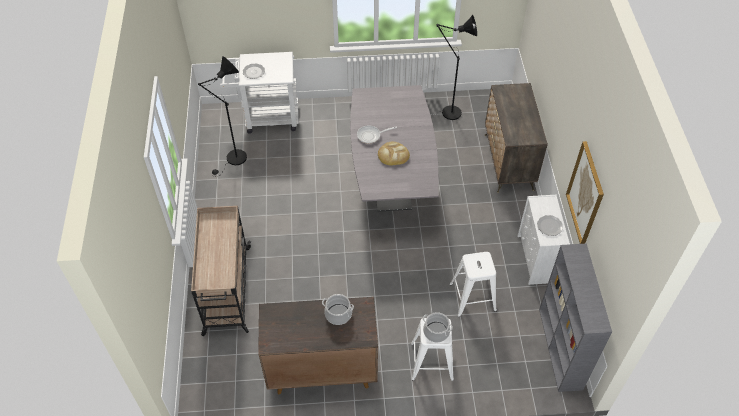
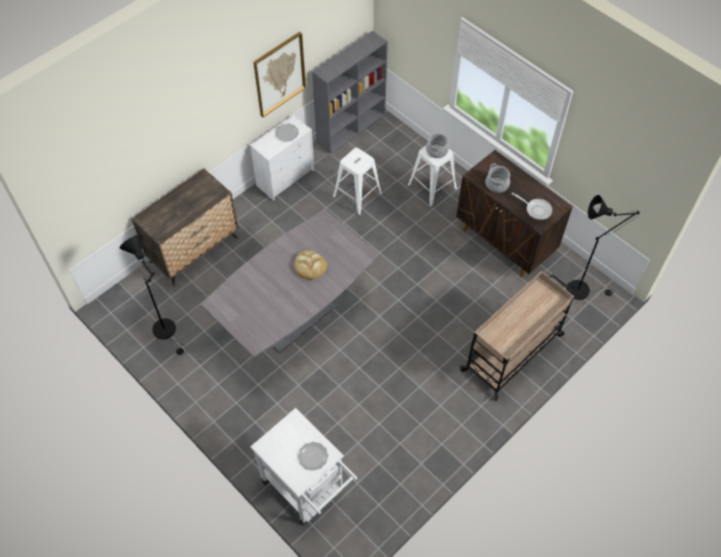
camera: 130 degrees left, 5 degrees up
black floor lamp [198,56,247,177] -> black floor lamp moved to [567,195,639,300]
frying pan [357,125,397,144] -> frying pan moved to [512,192,552,220]

